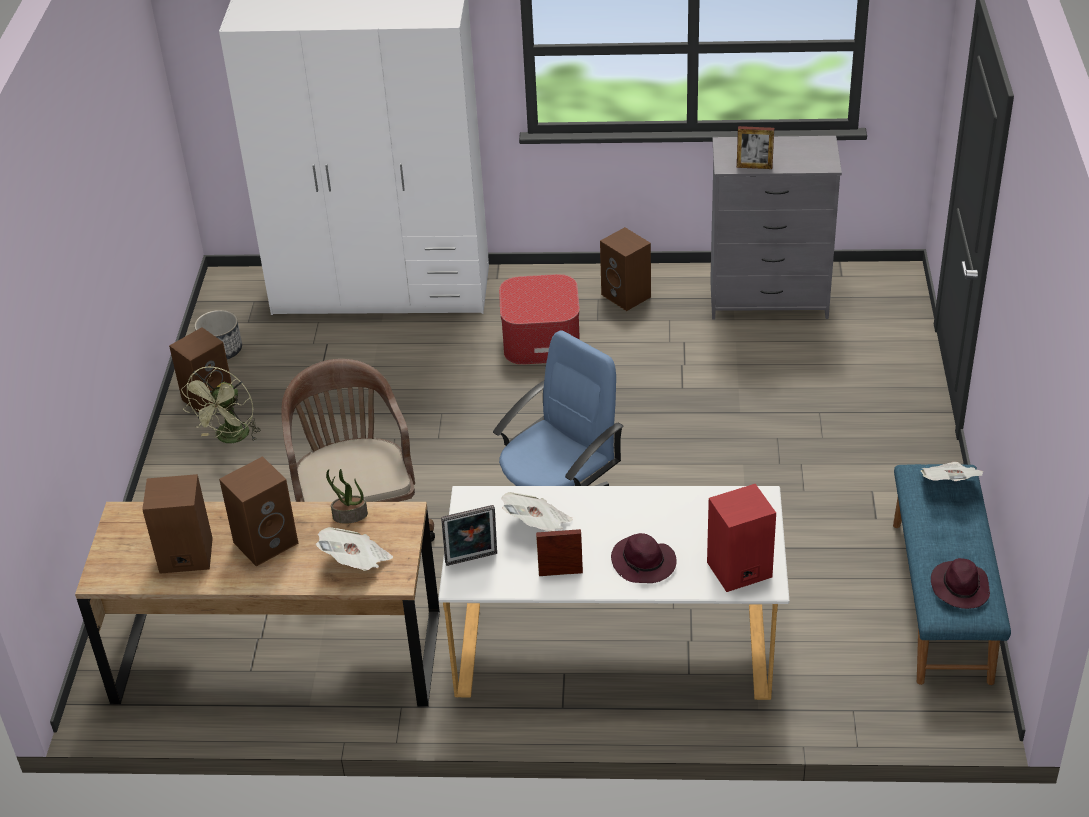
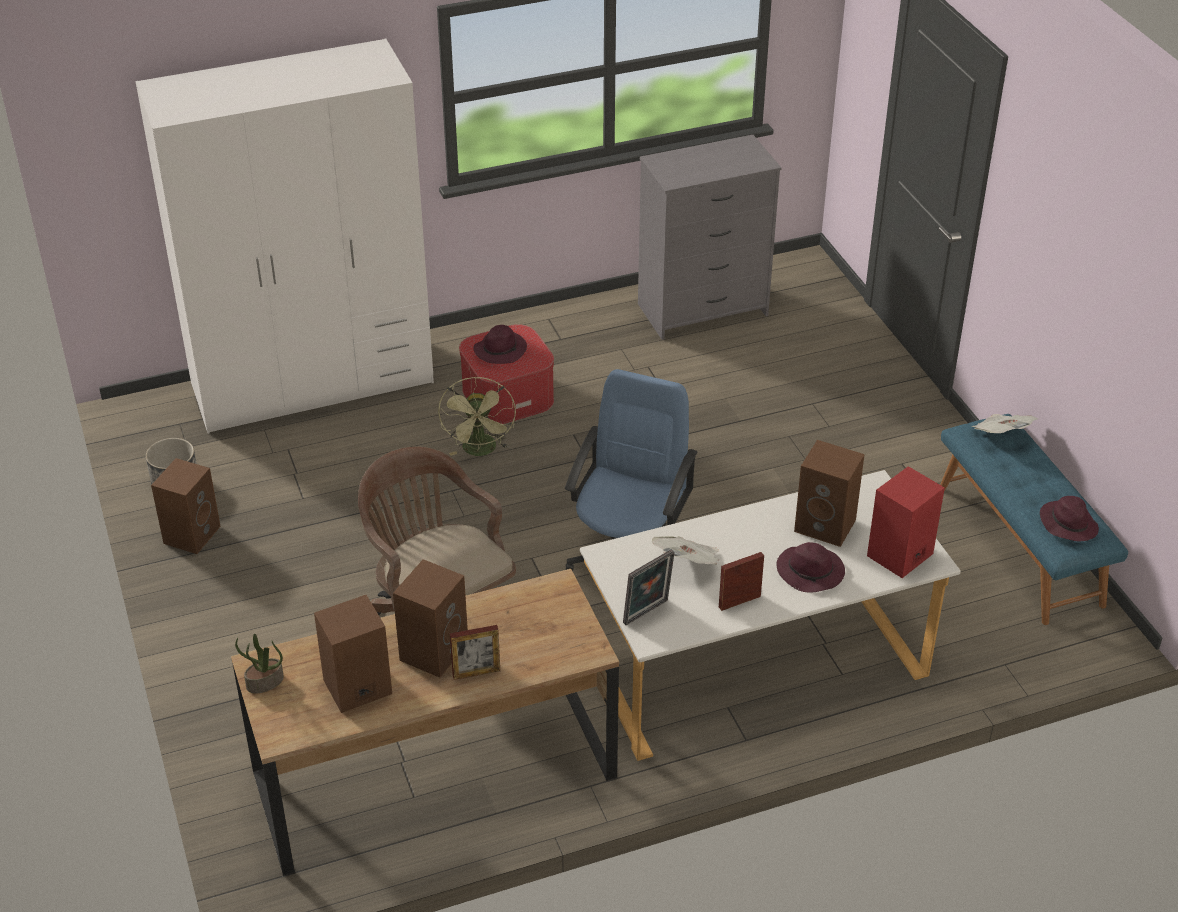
camera: 25 degrees left, 0 degrees up
green fan [181,367,261,443] -> green fan moved to [438,377,516,456]
newspaper [316,527,393,571] -> none
potted plant [326,469,368,524] -> potted plant moved to [235,634,284,693]
brown speaker [600,227,651,311] -> brown speaker moved to [794,440,865,547]
picture frame [737,126,774,169] -> picture frame moved to [450,625,500,680]
none -> purple hat [473,325,527,364]

